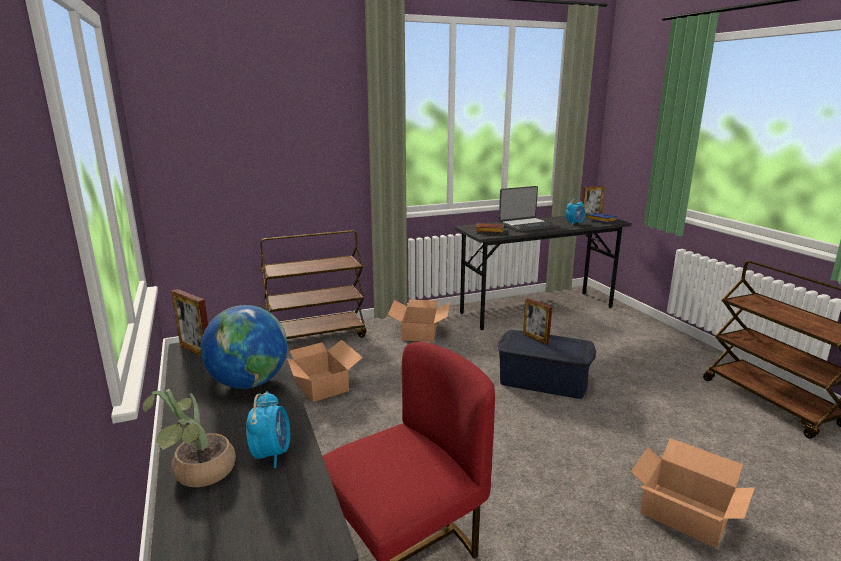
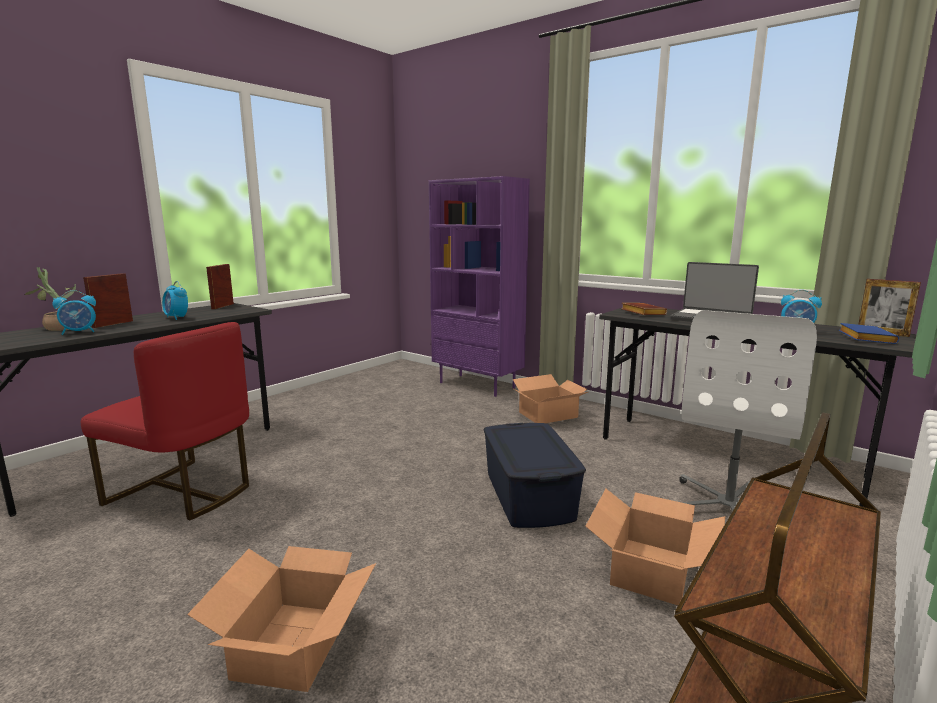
camera: 60 degrees right, 5 degrees down
globe [201,305,287,389] -> alarm clock [162,281,188,320]
brown cart [260,230,366,339] -> purple bookcase [429,176,530,397]
cardboard box [287,340,363,402] -> cardboard box moved to [586,489,725,605]
picture frame [523,298,552,345] -> picture frame moved to [83,273,133,328]
none -> white office chair [679,310,817,511]

